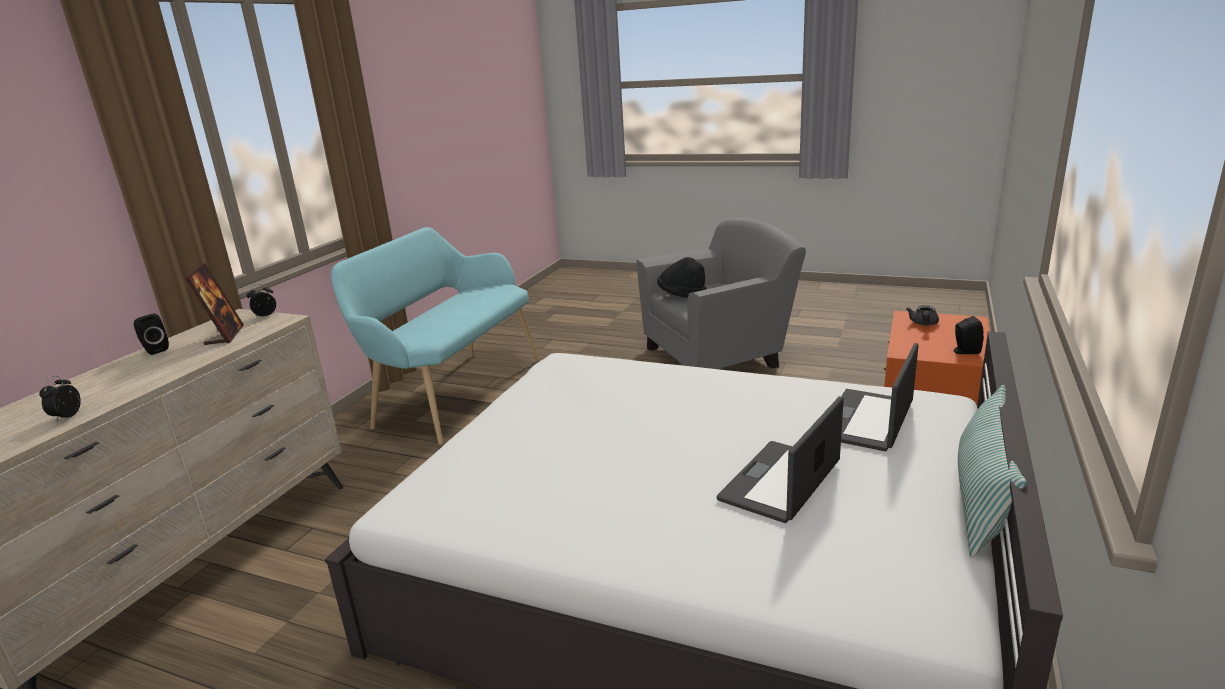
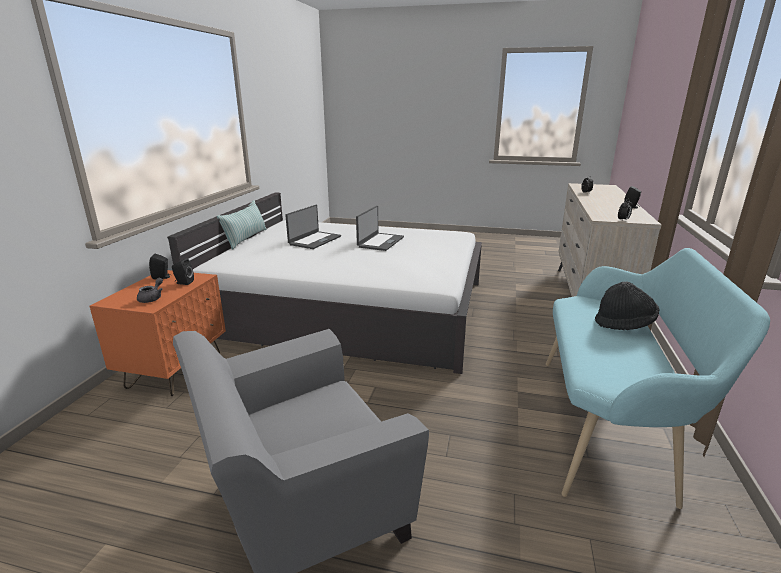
camera: 170 degrees right, 0 degrees up
picture frame [185,263,244,345] -> none
black hat [657,257,707,298] -> black hat moved to [595,281,660,330]
laptop [841,343,919,451] -> laptop moved to [356,206,404,251]
none -> black speaker [172,258,194,285]

